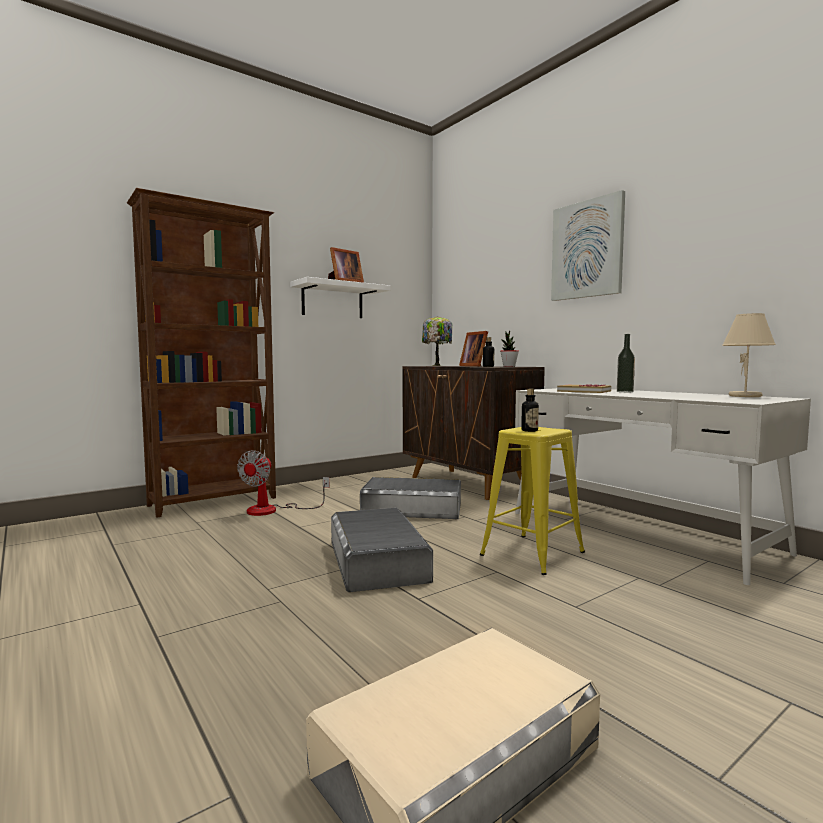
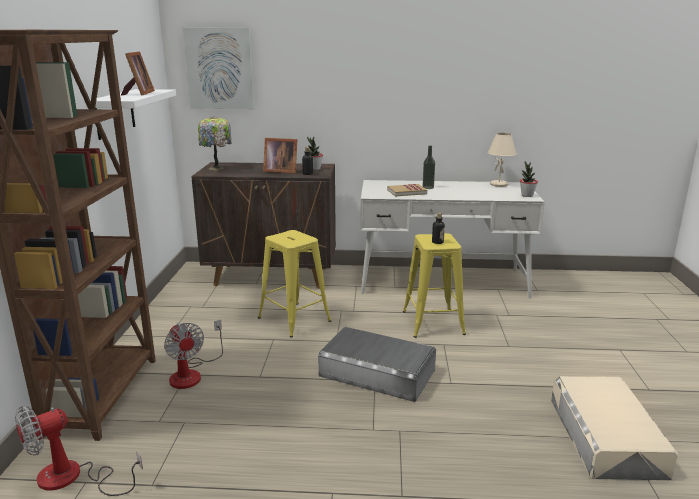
camera: 50 degrees left, 15 degrees up
grey storage box [360,477,461,519] -> yellow stool [258,230,331,338]
picture [551,190,625,301] -> picture moved to [183,27,254,109]
none -> fan [15,406,143,496]
none -> potted plant [520,161,538,197]

